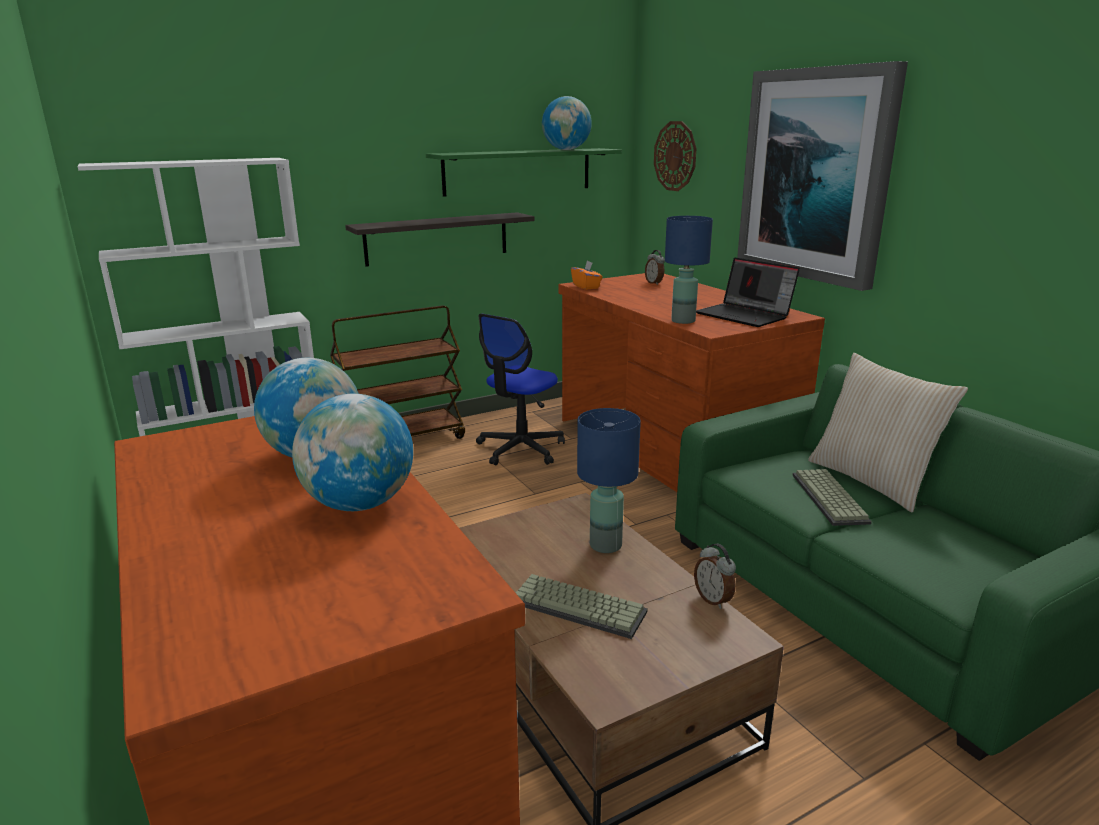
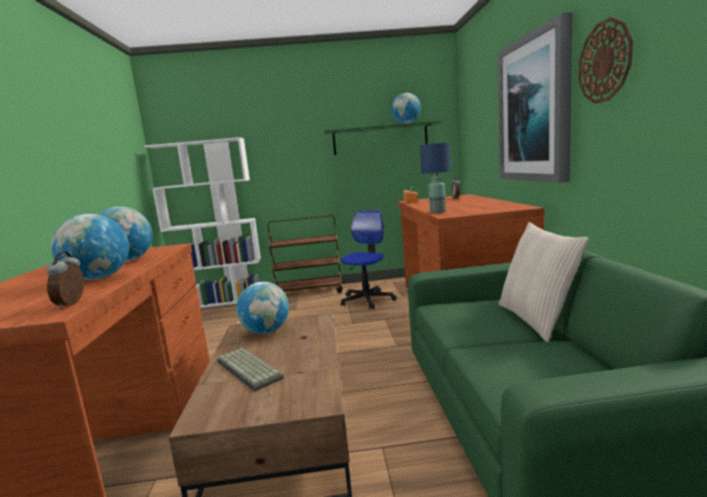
camera: 25 degrees right, 10 degrees down
shelf [345,212,535,267] -> none
office chair [476,314,565,465] -> office chair turned 150 degrees clockwise [341,210,397,309]
blue table lamp [577,408,641,553] -> none
wall clock [654,121,697,191] -> wall clock moved to [578,17,633,104]
alarm clock [694,544,736,609] -> alarm clock moved to [47,251,84,309]
laptop [696,258,800,327] -> none
keyboard [792,469,872,526] -> none
none -> globe [236,282,289,334]

